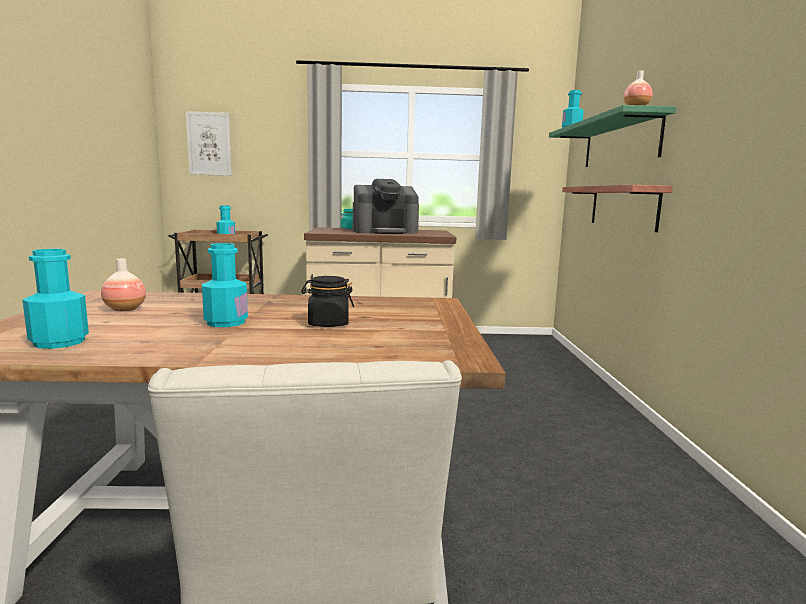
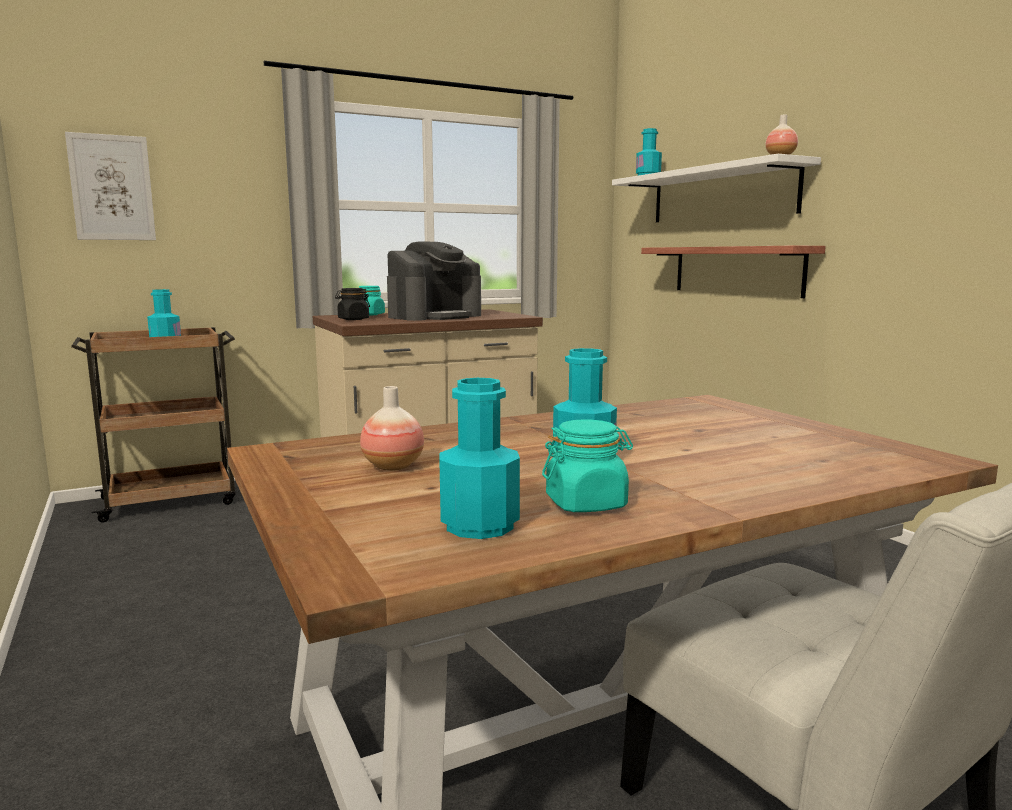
camera: 25 degrees left, 0 degrees up
black jar [301,276,354,327] -> black jar moved to [335,288,370,320]
green shelf [549,105,676,167] -> white shelf [612,154,821,222]
none -> turquoise jar [542,419,633,512]

